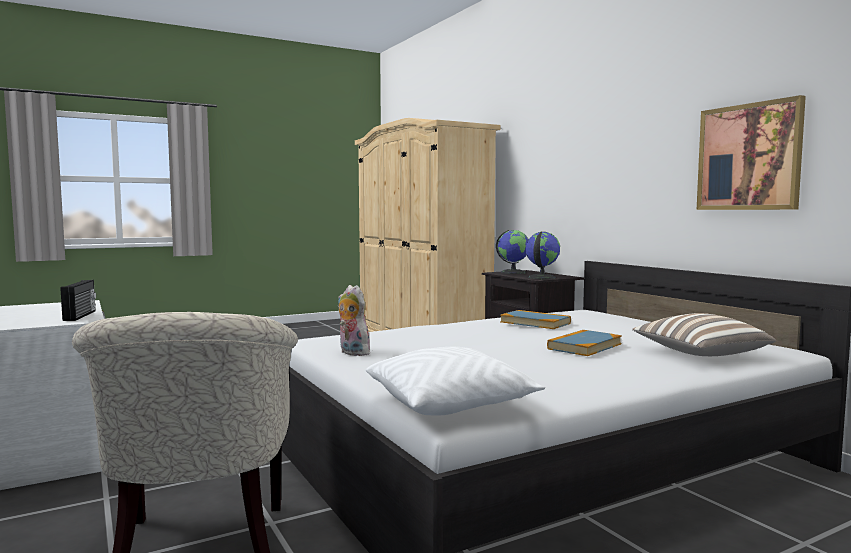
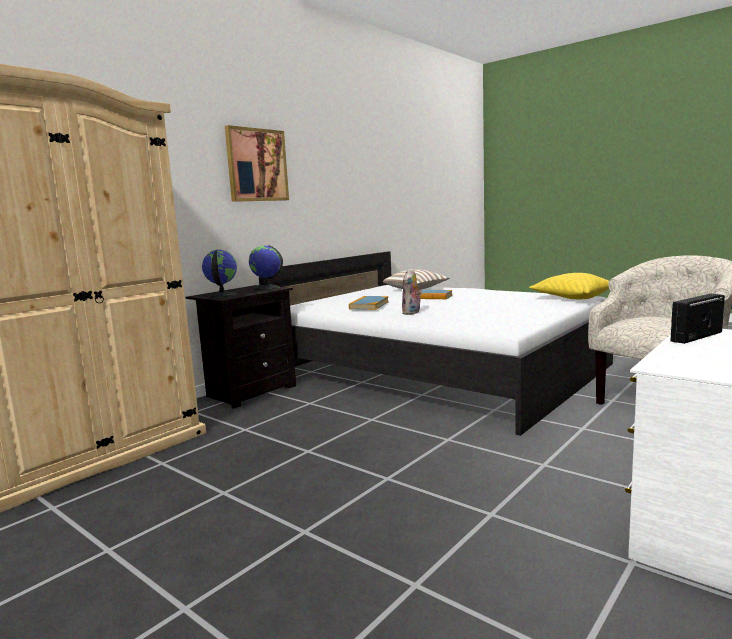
camera: 110 degrees left, 5 degrees up
plush toy [338,285,371,356] -> plush toy moved to [402,268,422,315]
white pillow [366,347,545,416] -> yellow pillow [529,273,609,299]
picture [697,95,806,210] -> picture moved to [225,125,289,202]

